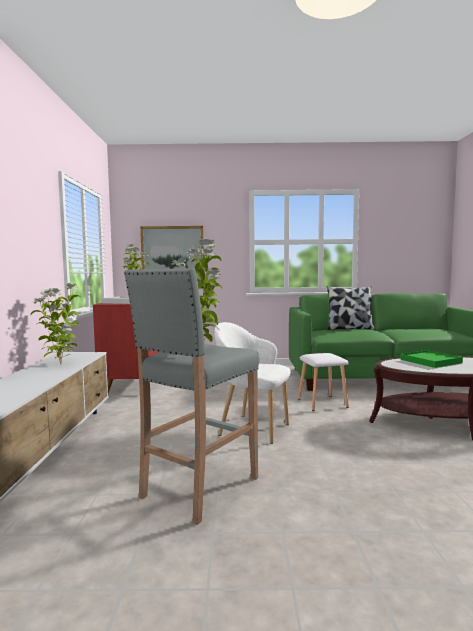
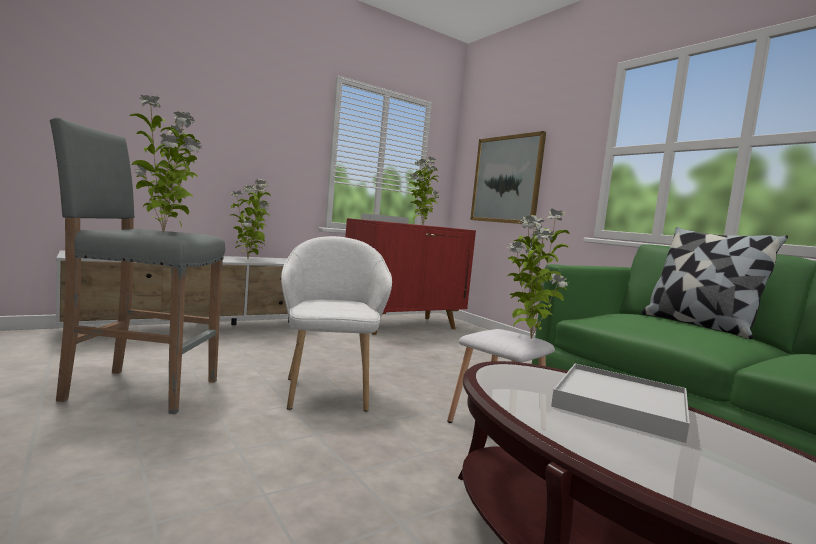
camera: 55 degrees right, 0 degrees up
green tray [400,350,463,368] -> white tray [551,364,690,443]
none -> potted plant [507,209,570,339]

